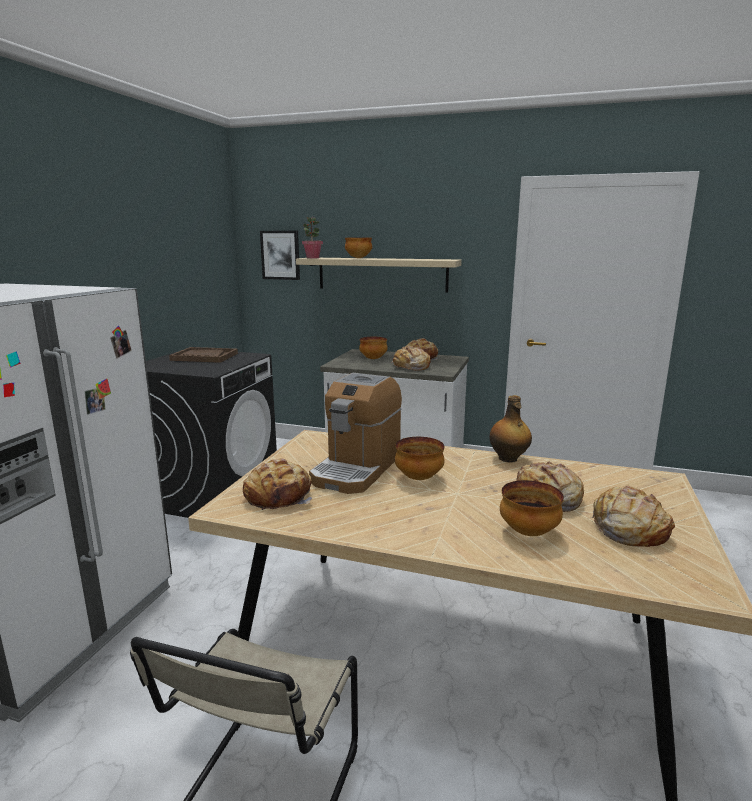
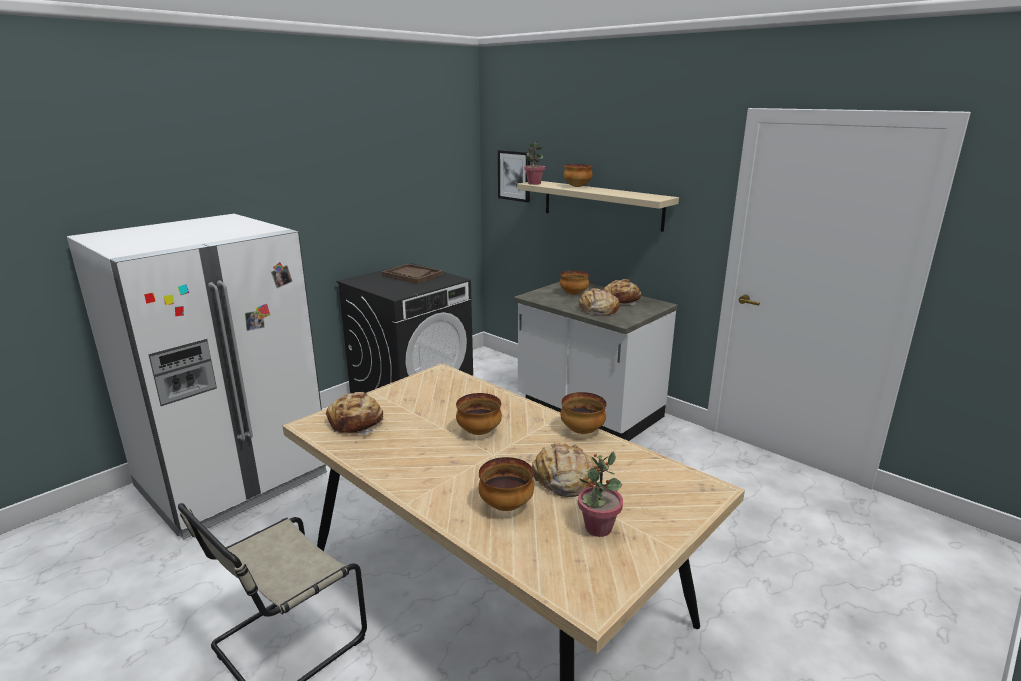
camera: 25 degrees right, 5 degrees up
coffee machine [309,373,402,494] -> none
bottle [489,395,532,462] -> bowl [560,392,607,434]
bread [590,486,675,547] -> potted plant [578,452,623,537]

